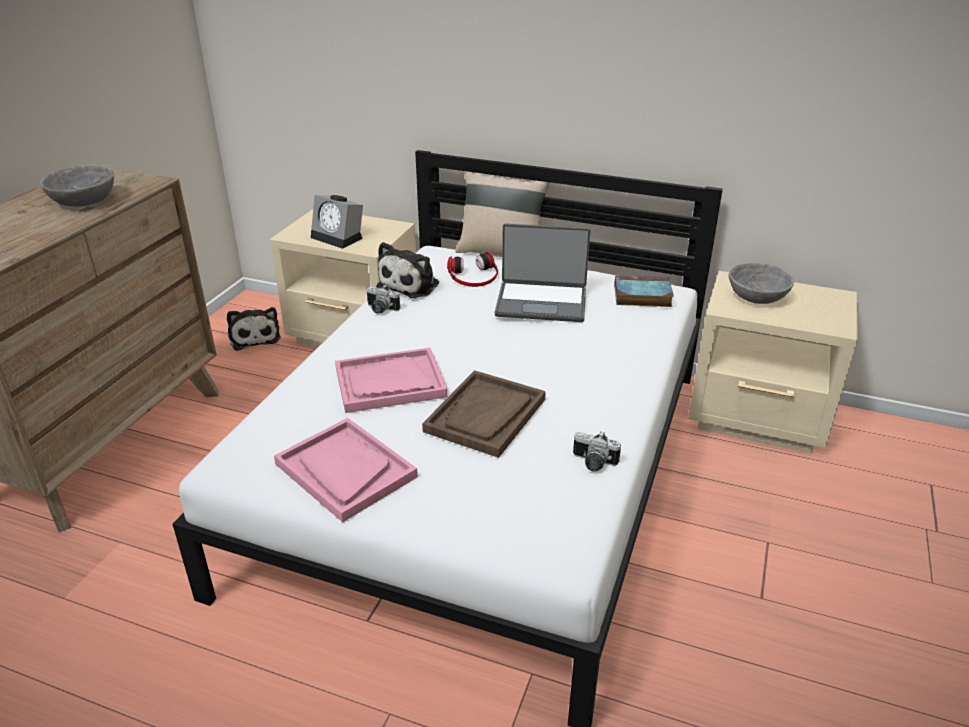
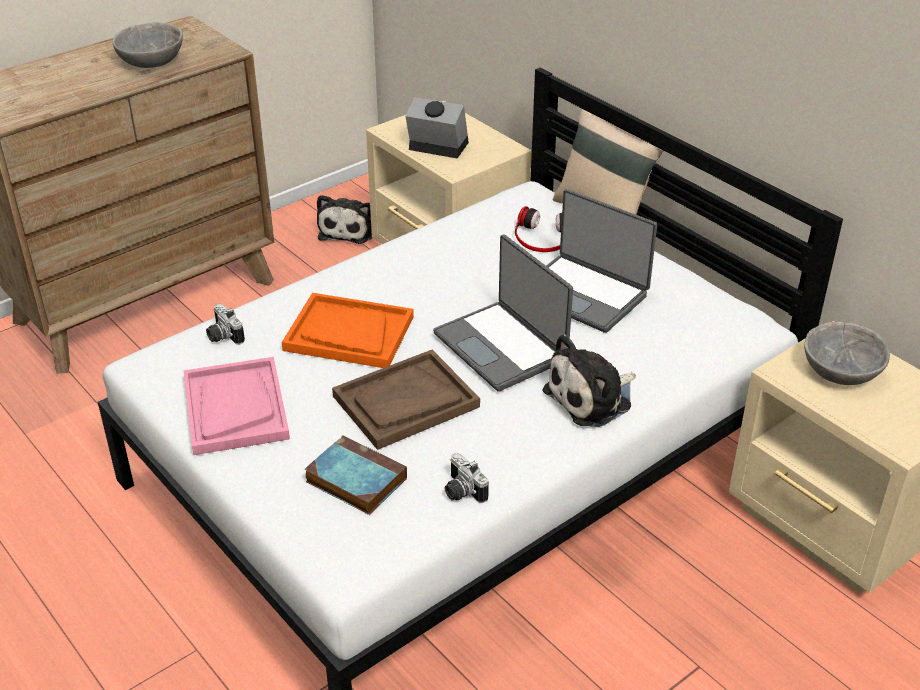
camera: 30 degrees right, 5 degrees up
alarm clock [311,195,363,249] -> alarm clock turned 135 degrees clockwise [405,97,469,158]
pink tray [335,348,447,413] -> orange tray [282,293,414,368]
camera [366,285,400,314] -> camera moved to [206,304,245,345]
plush toy [376,242,439,298] -> plush toy moved to [543,334,636,427]
book [614,276,674,307] -> book moved to [305,435,407,515]
none -> laptop [433,234,573,392]

